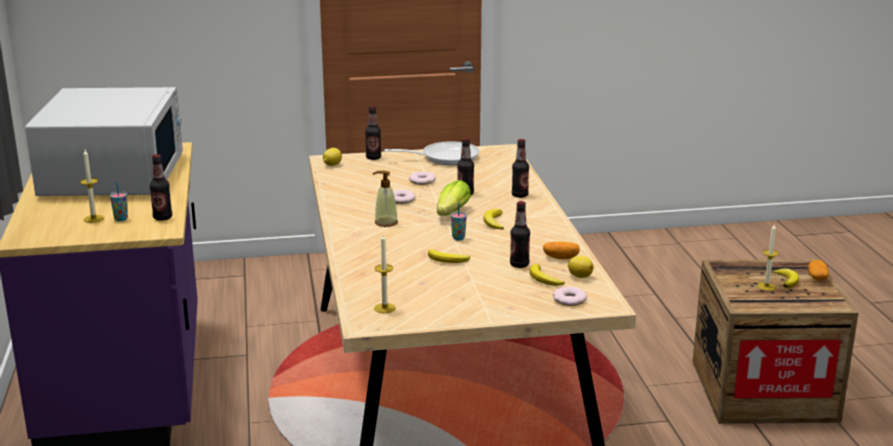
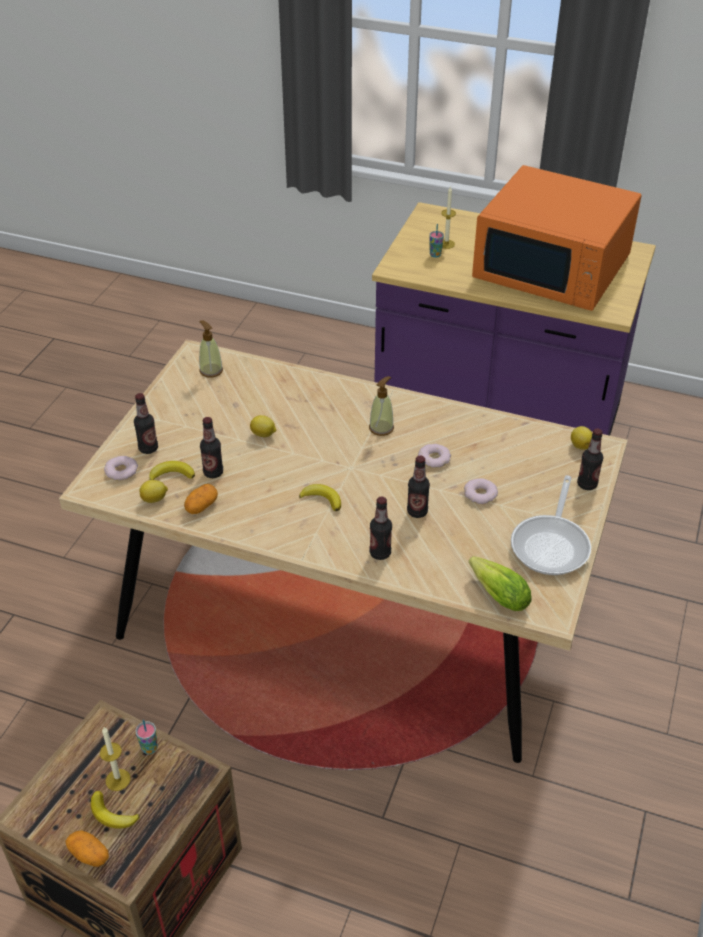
camera: 120 degrees right, 20 degrees up
white microwave [25,87,183,196] -> orange microwave [472,165,642,311]
bottle [150,154,172,220] -> bottle moved to [134,393,158,454]
candle [374,234,396,313] -> soap dispenser [199,320,223,377]
banana [428,249,470,263] -> lemon [250,415,276,437]
lettuce [437,180,471,216] -> lettuce moved to [469,556,532,611]
cup [451,203,467,241] -> cup moved to [135,720,158,754]

